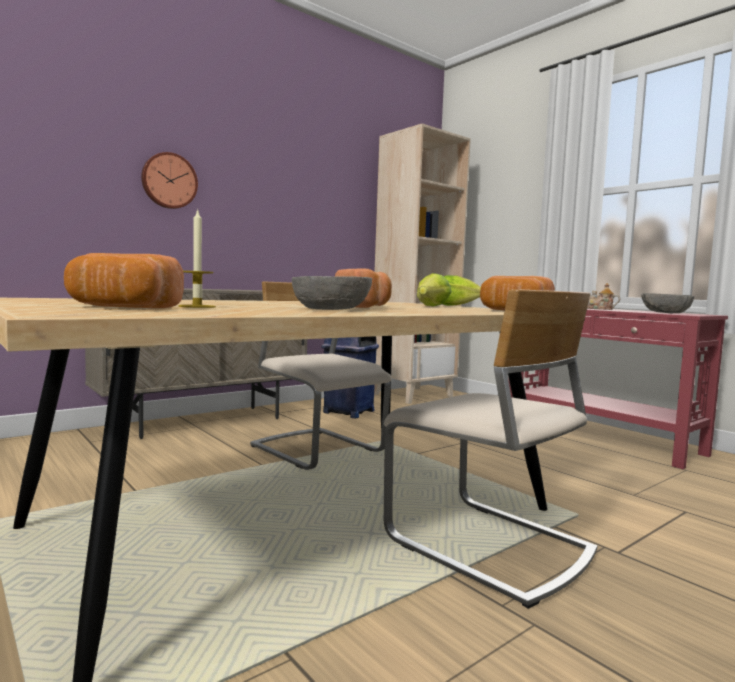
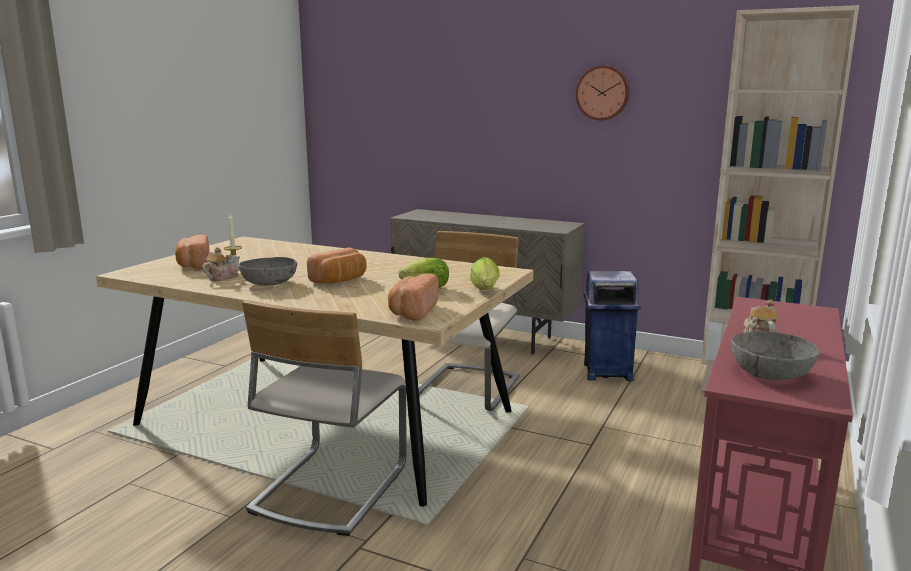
camera: 65 degrees right, 10 degrees up
wall clock [141,152,198,209] -> wall clock moved to [576,65,630,120]
none -> teapot [202,247,240,281]

